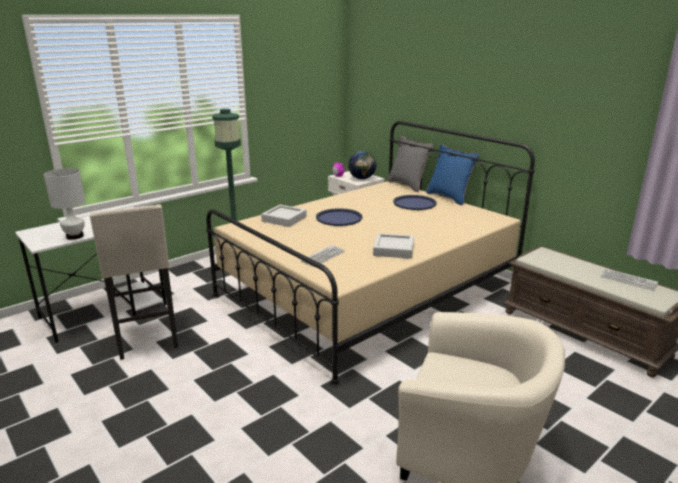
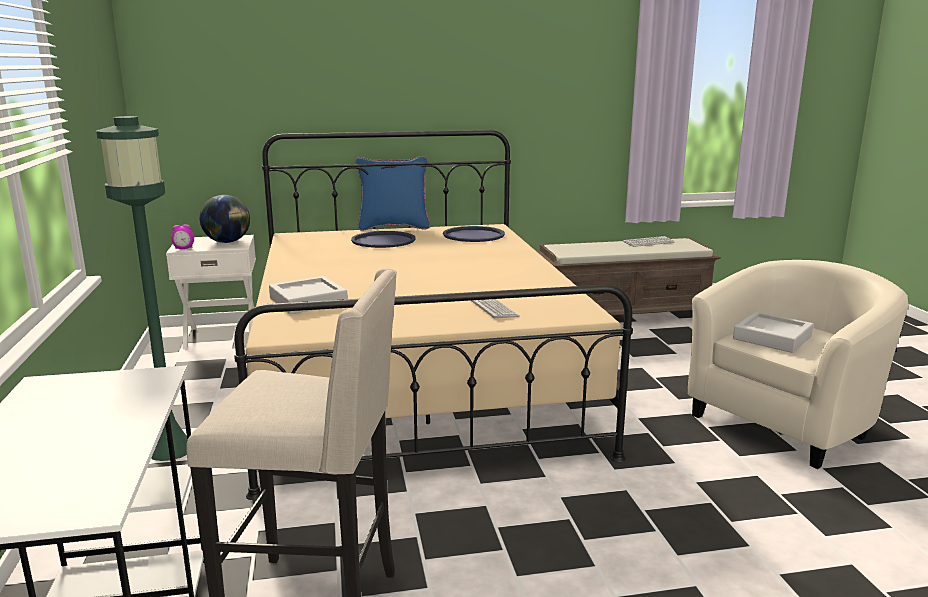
camera: 60 degrees left, 5 degrees down
white table lamp [44,168,86,240] -> none
blue tray [316,208,363,226] -> blue tray moved to [443,226,505,242]
grey tray [373,233,414,259] -> grey tray moved to [733,311,813,353]
grey pillow [388,136,433,192] -> none

